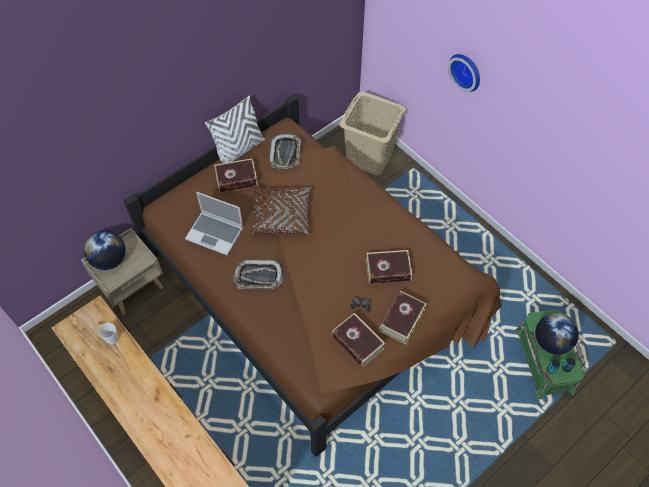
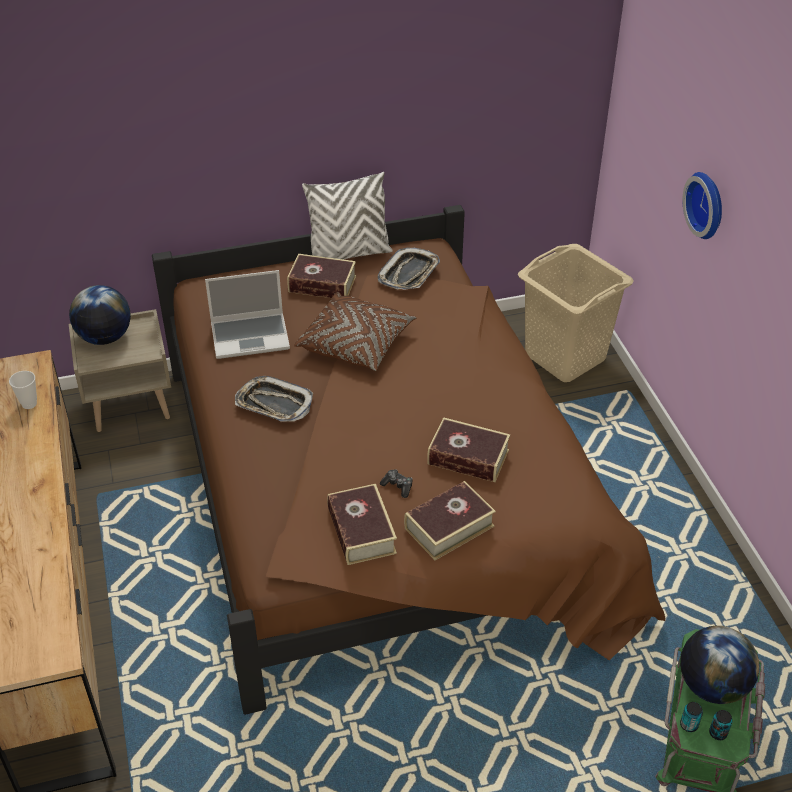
camera: 25 degrees right, 15 degrees down
laptop [185,192,244,255] -> laptop turned 60 degrees counterclockwise [205,270,290,359]

